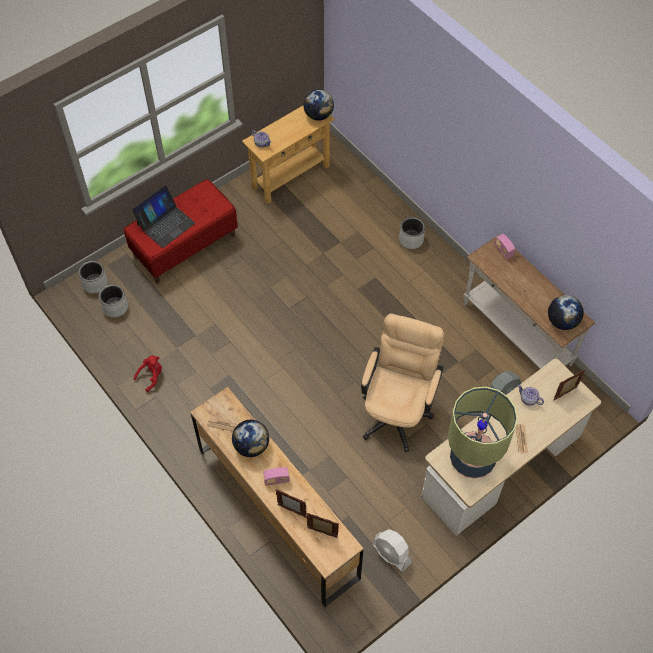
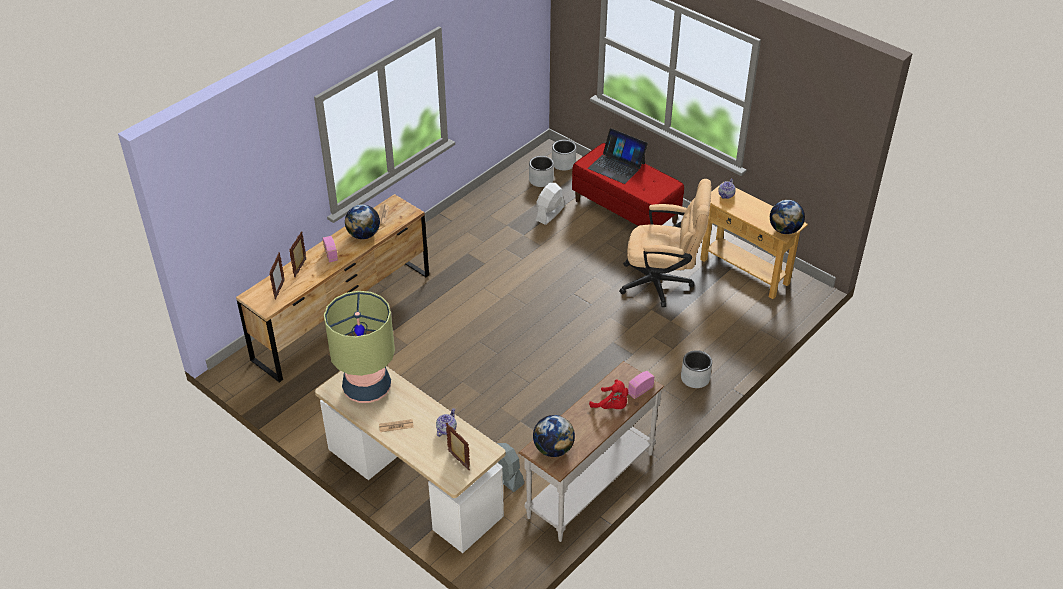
camera: 80 degrees right, 15 degrees down
red plush toy [134,356,162,392] -> red plush toy moved to [589,380,628,409]
beige office chair [361,314,444,452] -> beige office chair moved to [619,179,711,307]
white fan [372,529,412,572] -> white fan moved to [536,183,565,225]

